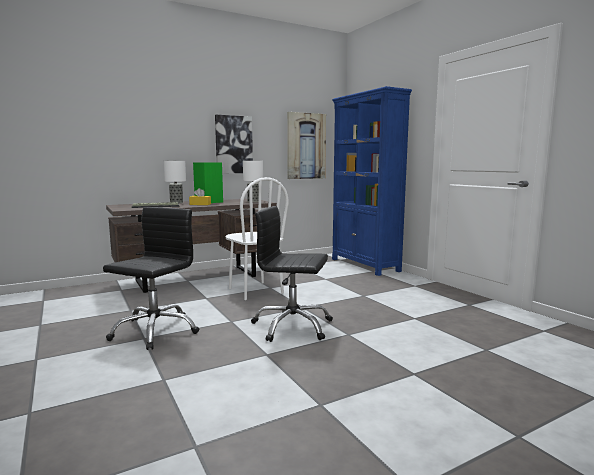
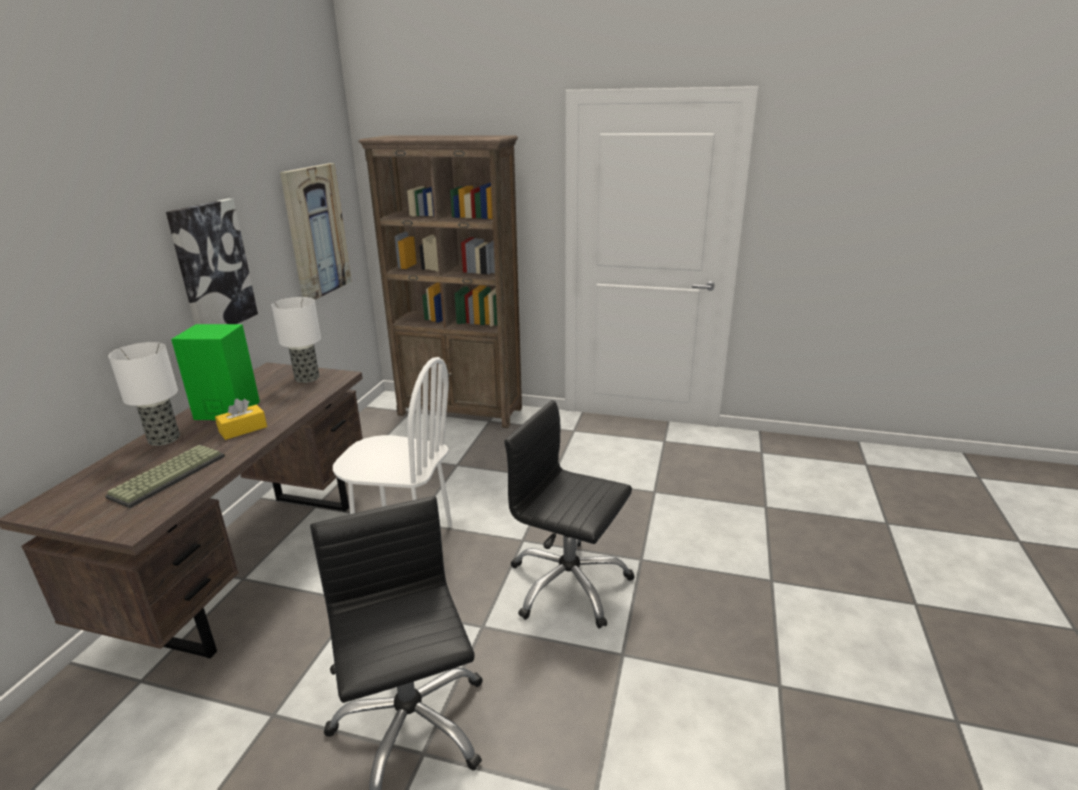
camera: 45 degrees left, 15 degrees up
black office chair [251,206,333,342] -> black office chair turned 60 degrees clockwise [504,400,635,629]
blue bookcase [332,86,412,276] -> brown bookcase [358,135,522,428]

